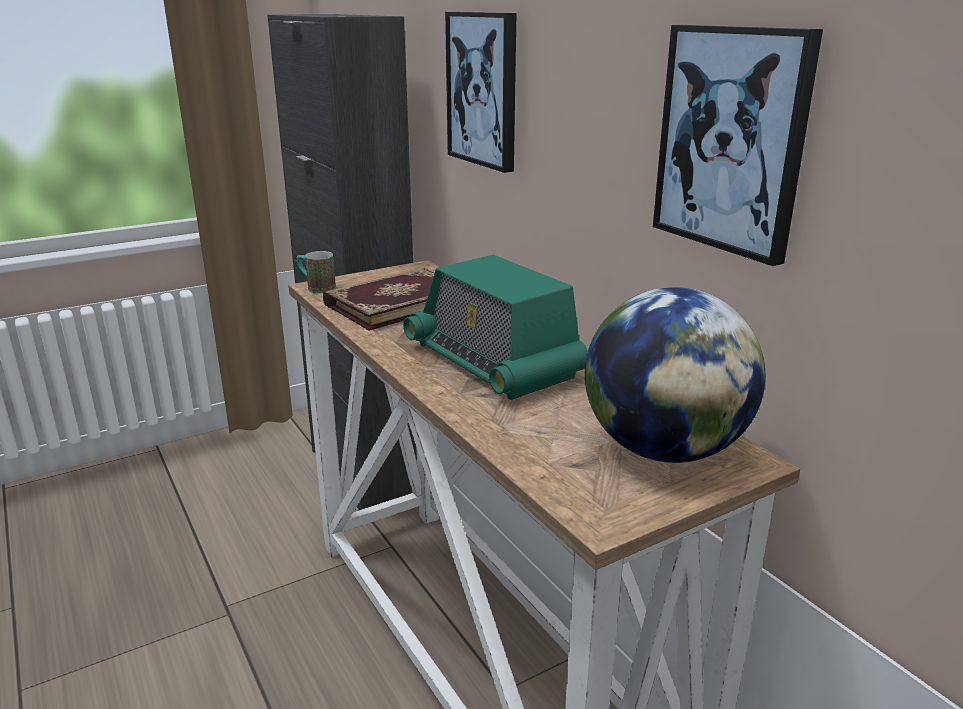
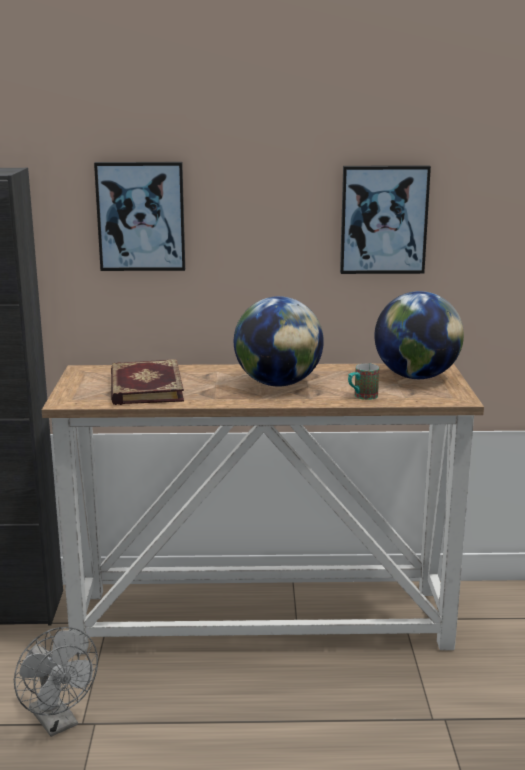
camera: 60 degrees left, 5 degrees down
mug [297,251,336,293] -> mug moved to [348,363,379,400]
radio [403,255,588,400] -> globe [234,296,324,387]
none -> grey fan [14,627,98,737]

